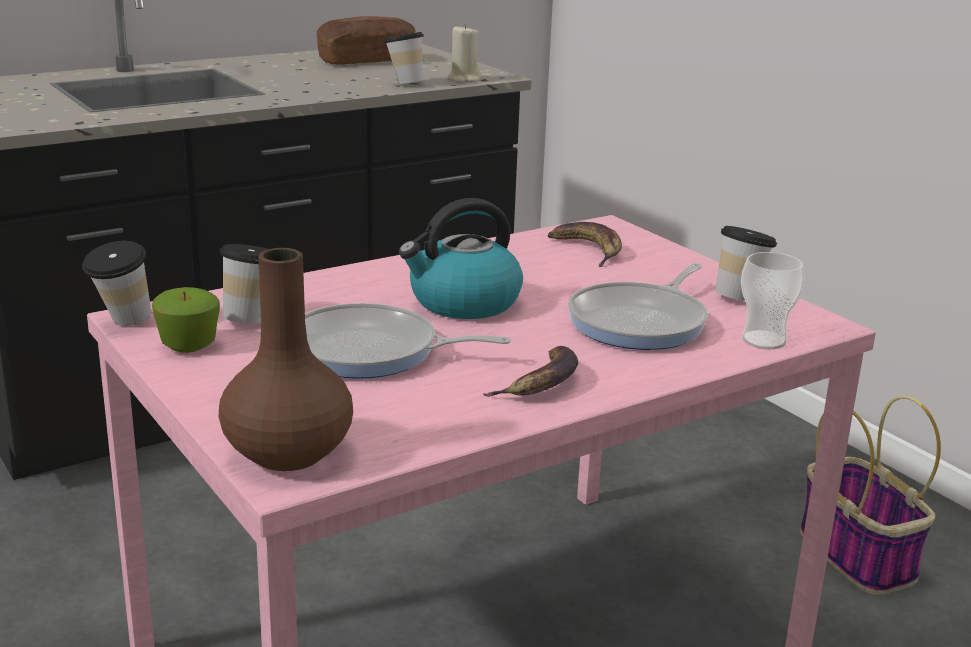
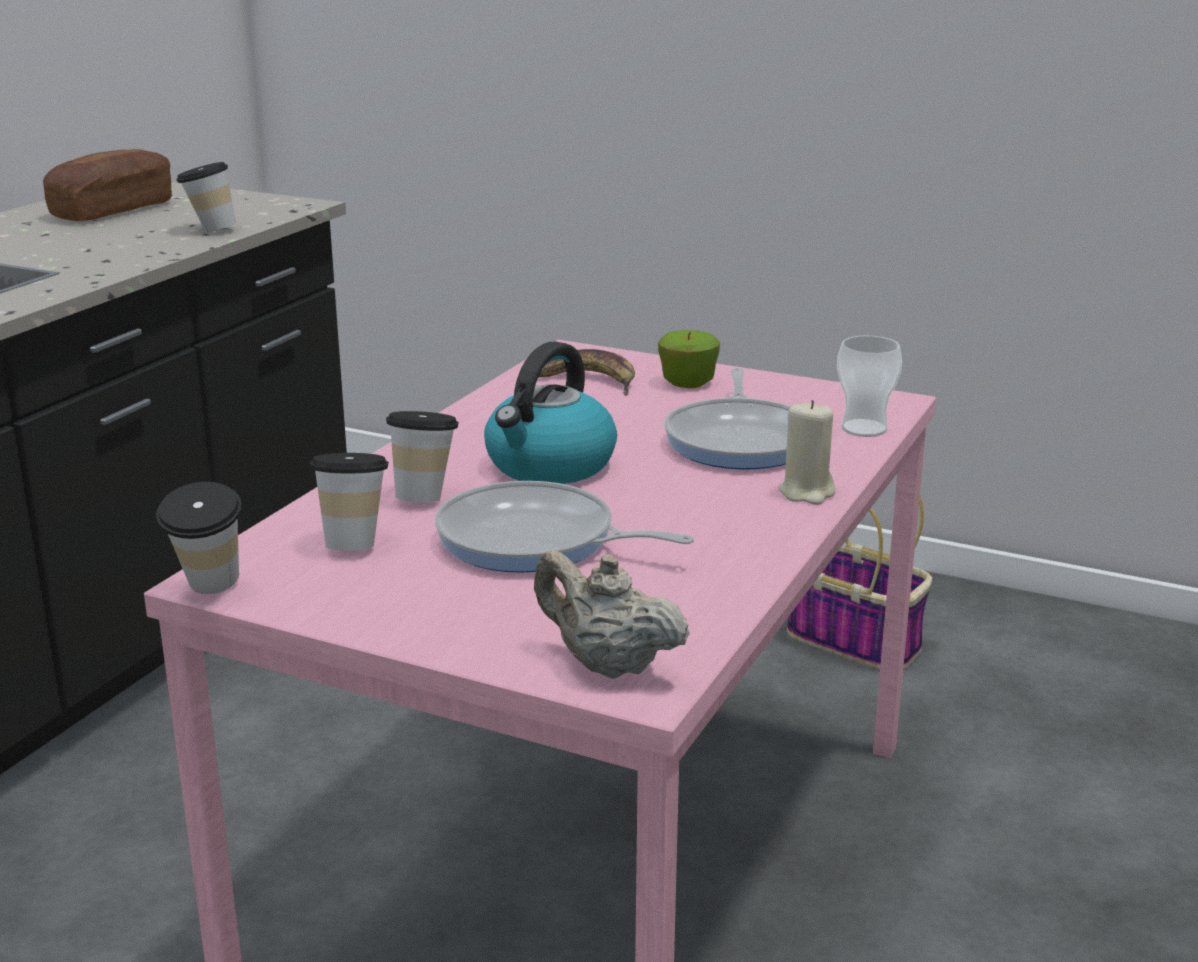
camera: 30 degrees left, 0 degrees up
apple [152,287,220,353] -> apple moved to [658,330,720,388]
brown vase [219,248,353,471] -> beige teapot [534,550,690,679]
frying pan [305,303,511,379] -> frying pan turned 45 degrees clockwise [435,481,694,573]
beige candle [448,24,481,83] -> beige candle moved to [779,400,836,505]
banana [483,346,578,397] -> none
cup [715,226,777,301] -> cup moved to [386,411,459,503]

